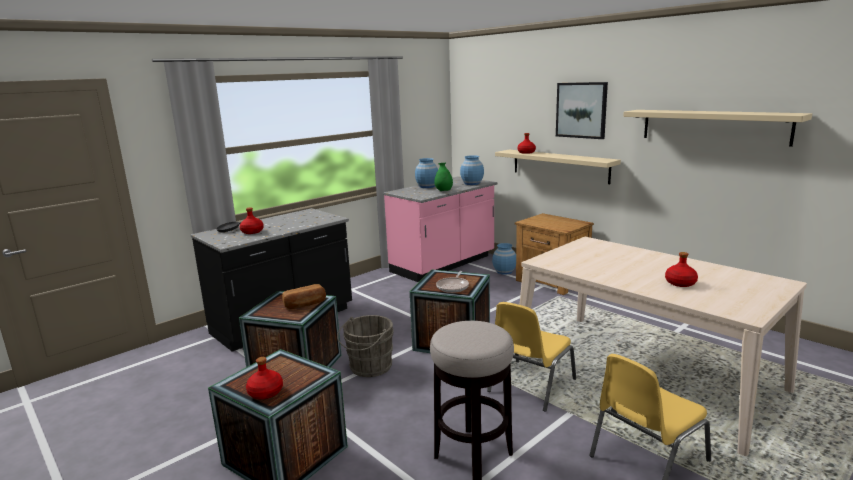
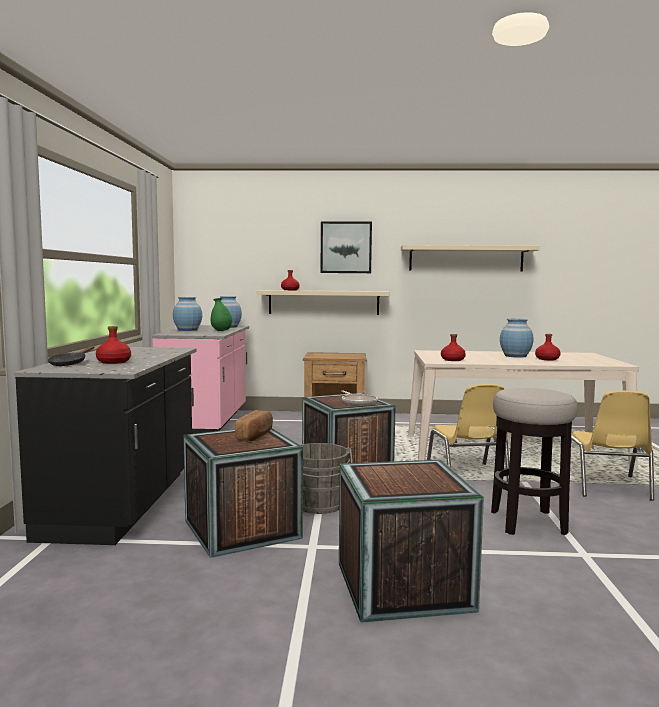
camera: 45 degrees left, 10 degrees down
red bottle [246,357,283,399] -> red bottle moved to [441,334,466,361]
blue vase [492,243,516,275] -> blue vase moved to [500,319,533,358]

